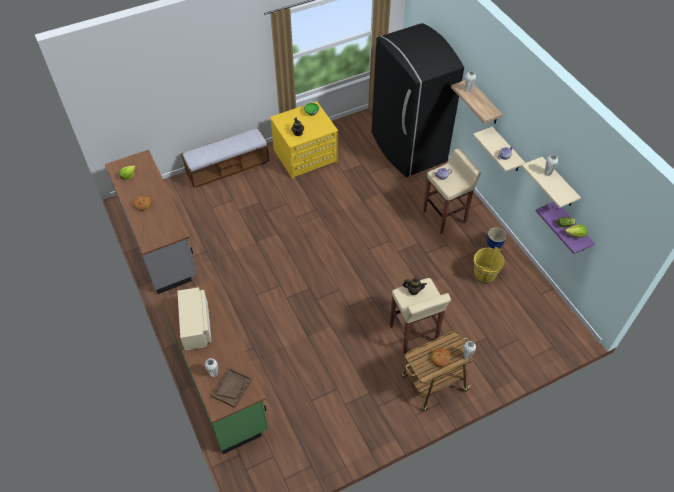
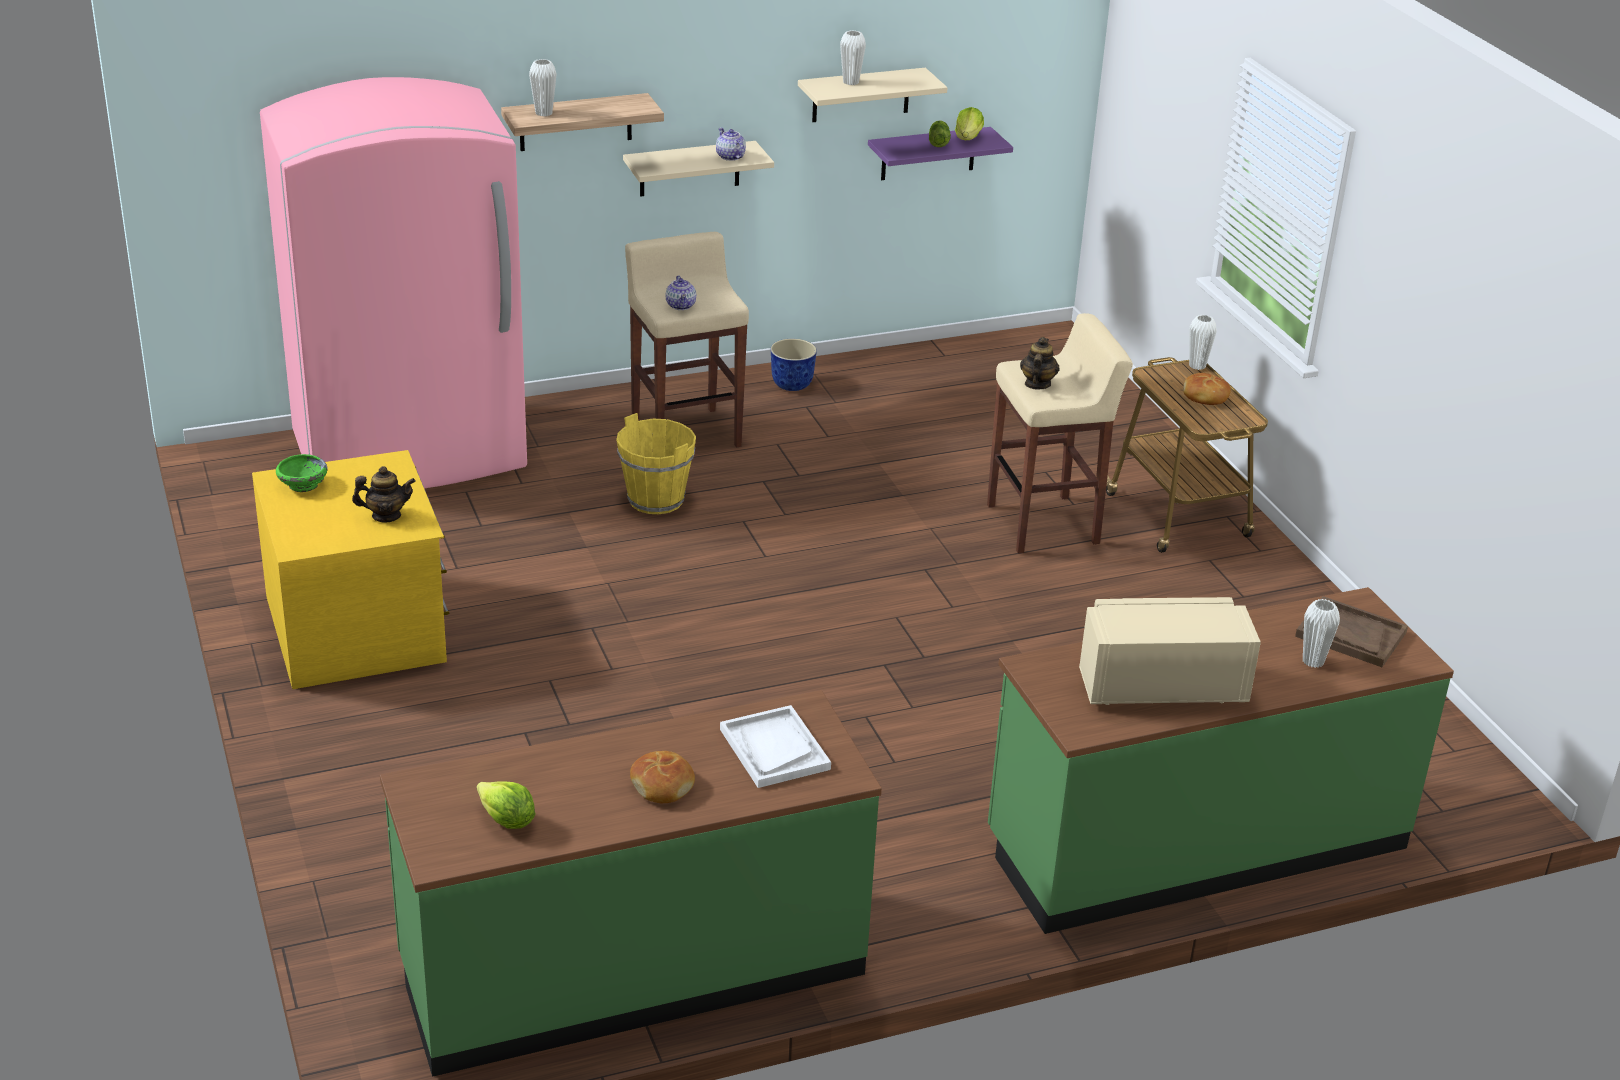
camera: 85 degrees left, 20 degrees down
grey counter [105,150,197,294] -> green counter [380,690,882,1077]
bench [181,128,270,188] -> none
black fridge [372,23,464,177] -> pink fridge [260,77,527,488]
yellow bucket [473,247,505,284] -> yellow bucket moved to [616,413,696,514]
none -> white tray [720,705,831,788]

